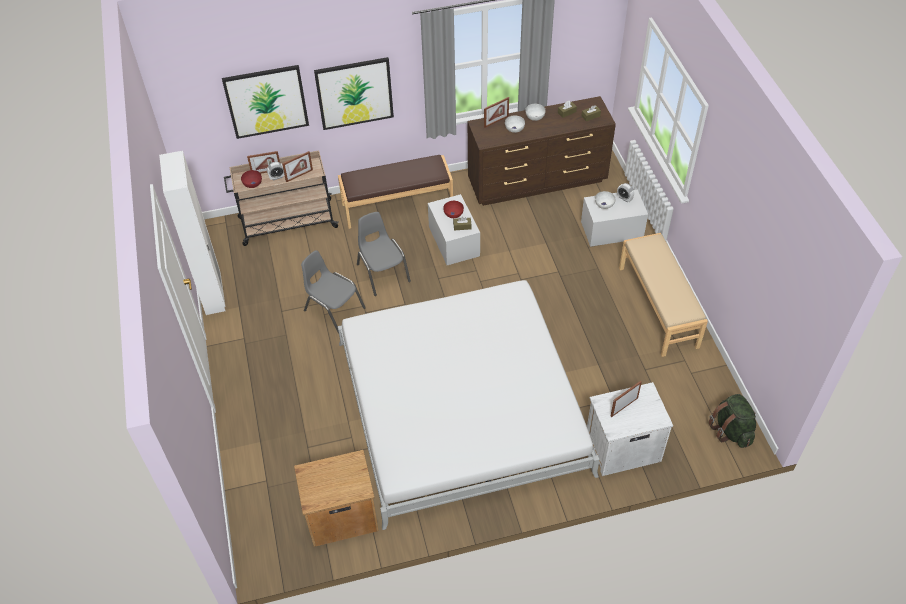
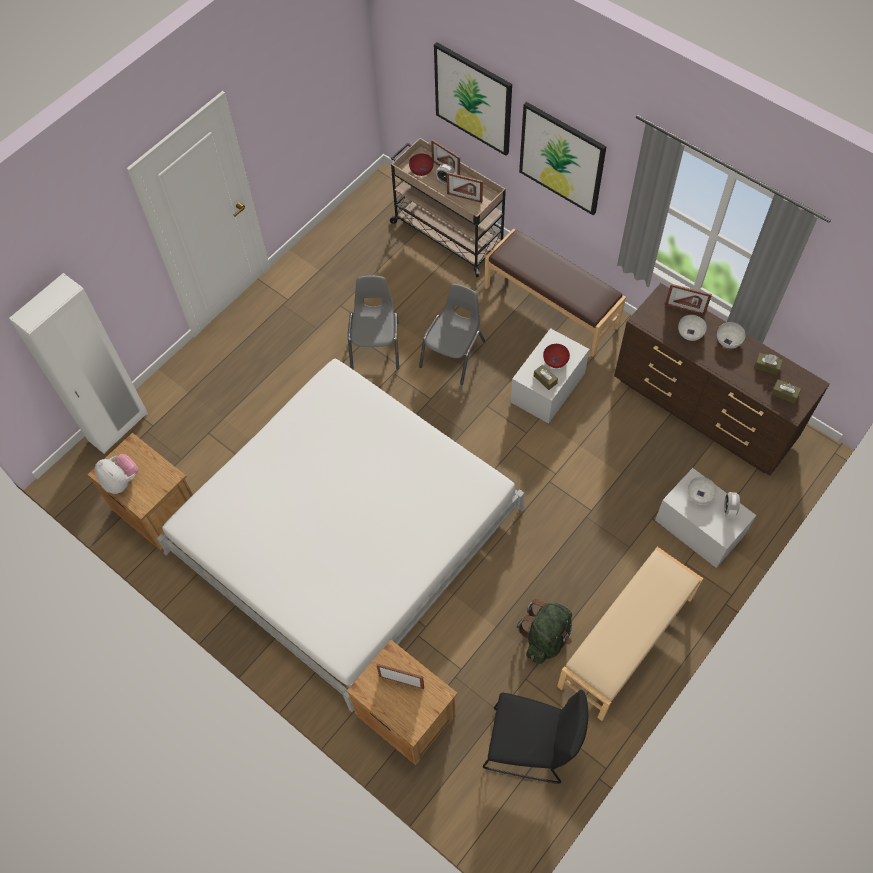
camera: 55 degrees right, 10 degrees up
white wardrobe [159,151,226,315] -> white wardrobe moved to [9,273,148,454]
white nightstand [587,382,673,476] -> brown nightstand [346,640,458,765]
green backpack [709,394,756,448] -> green backpack moved to [517,599,572,664]
none -> plush toy [95,454,139,494]
none -> black chair [483,690,588,784]

